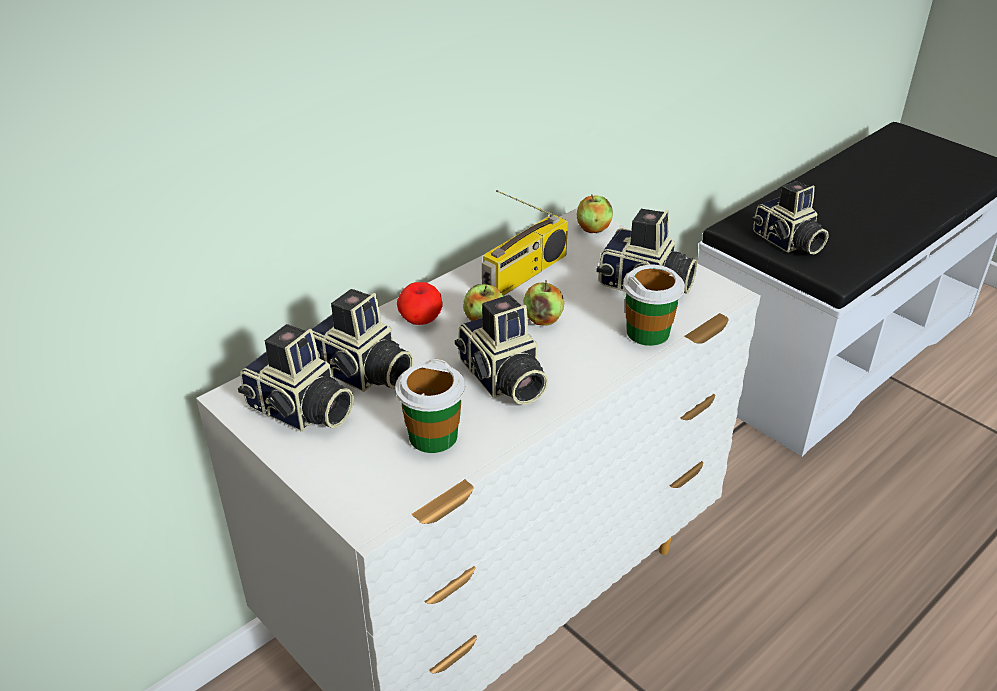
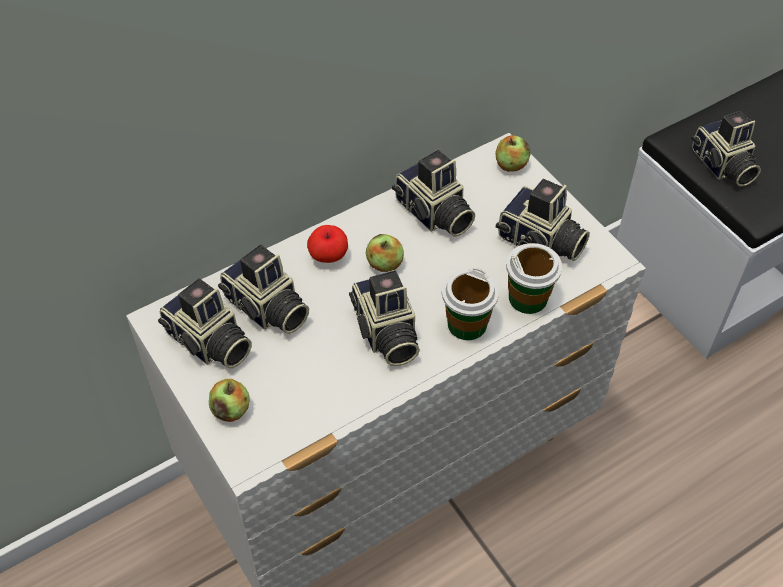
camera: 10 degrees right, 15 degrees up
cup [395,359,465,453] -> cup moved to [442,268,499,340]
radio [482,190,568,296] -> camera [392,150,475,237]
apple [523,280,564,326] -> apple moved to [209,379,250,422]

